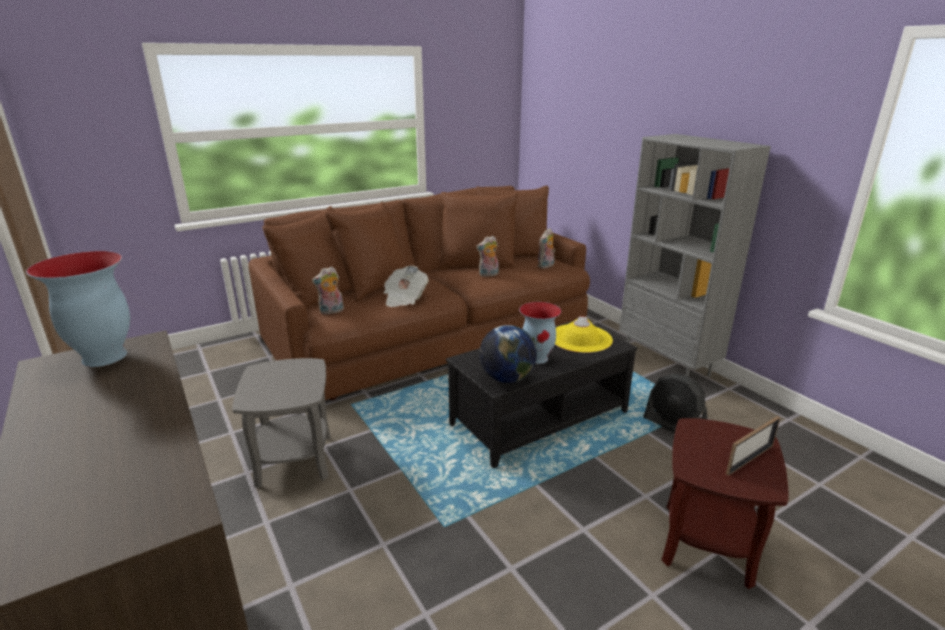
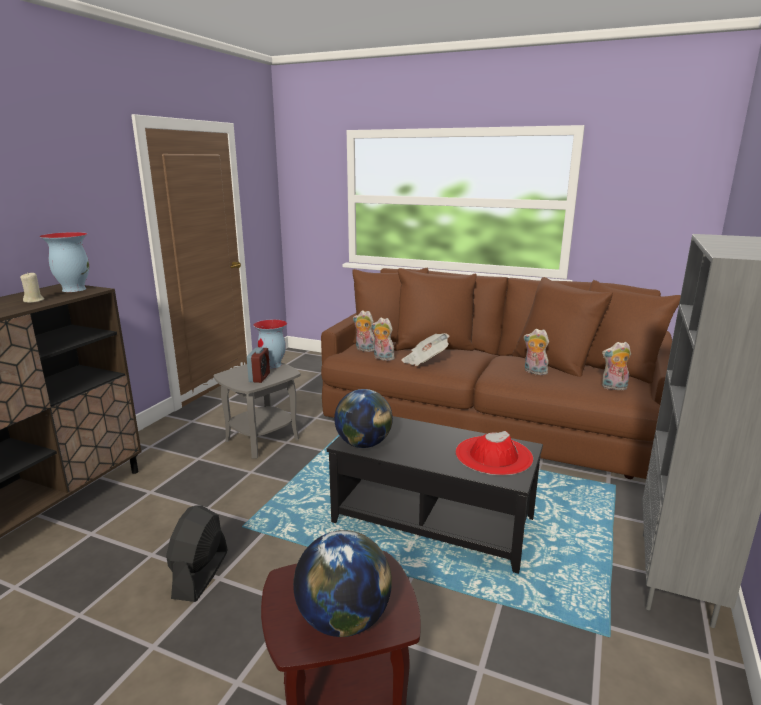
camera: 55 degrees right, 5 degrees down
vase [519,302,561,364] -> vase moved to [253,319,287,368]
yellow hat [555,316,613,353] -> red hat [456,431,533,475]
black fan [643,374,708,433] -> black fan moved to [166,506,228,602]
picture frame [726,416,780,476] -> globe [293,530,392,637]
none -> beige candle [20,273,44,303]
none -> alarm clock [247,347,270,383]
none -> plush toy [371,317,395,361]

